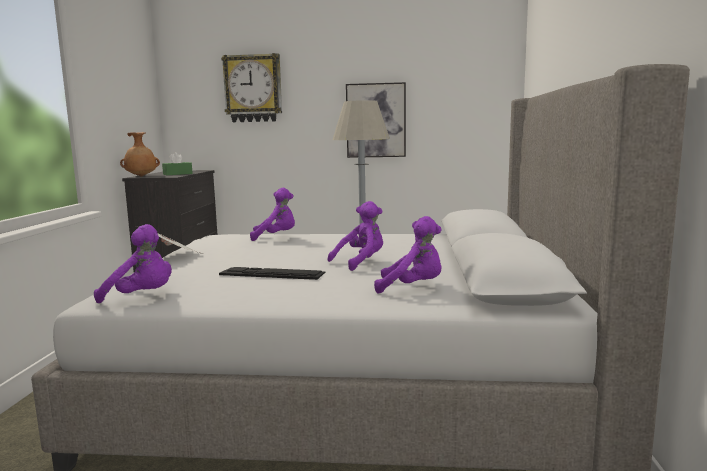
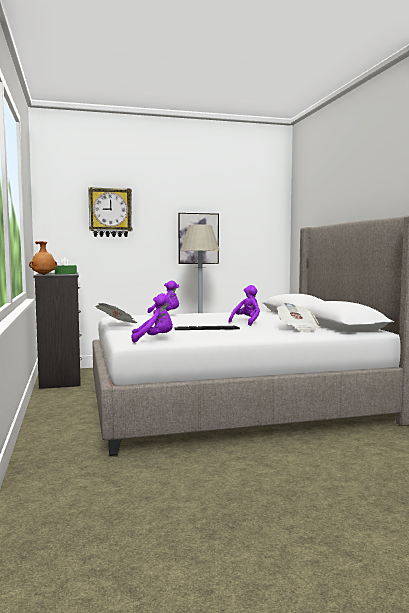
camera: 20 degrees left, 5 degrees down
purple plush toy [374,216,442,293] -> newspaper [277,303,320,333]

